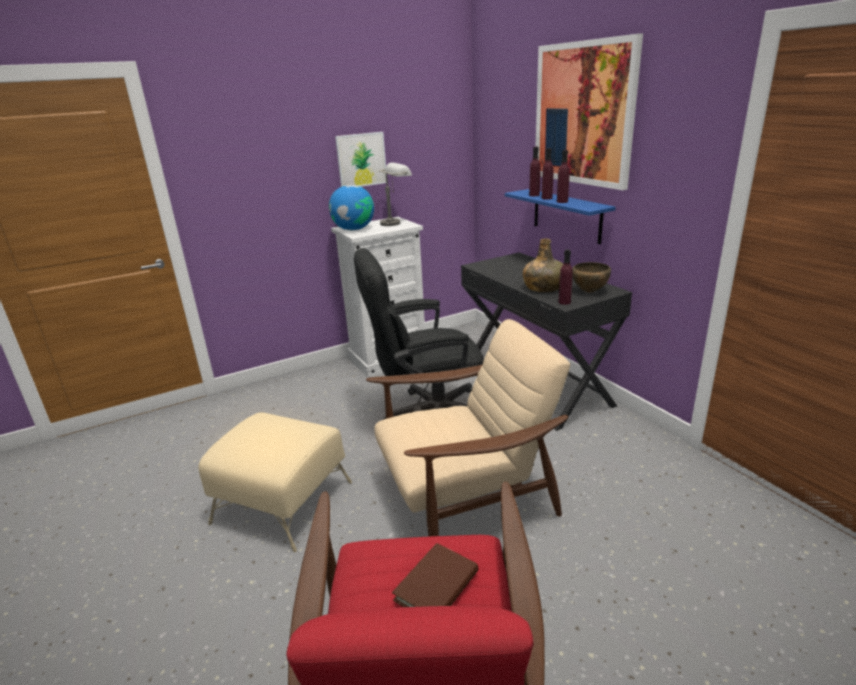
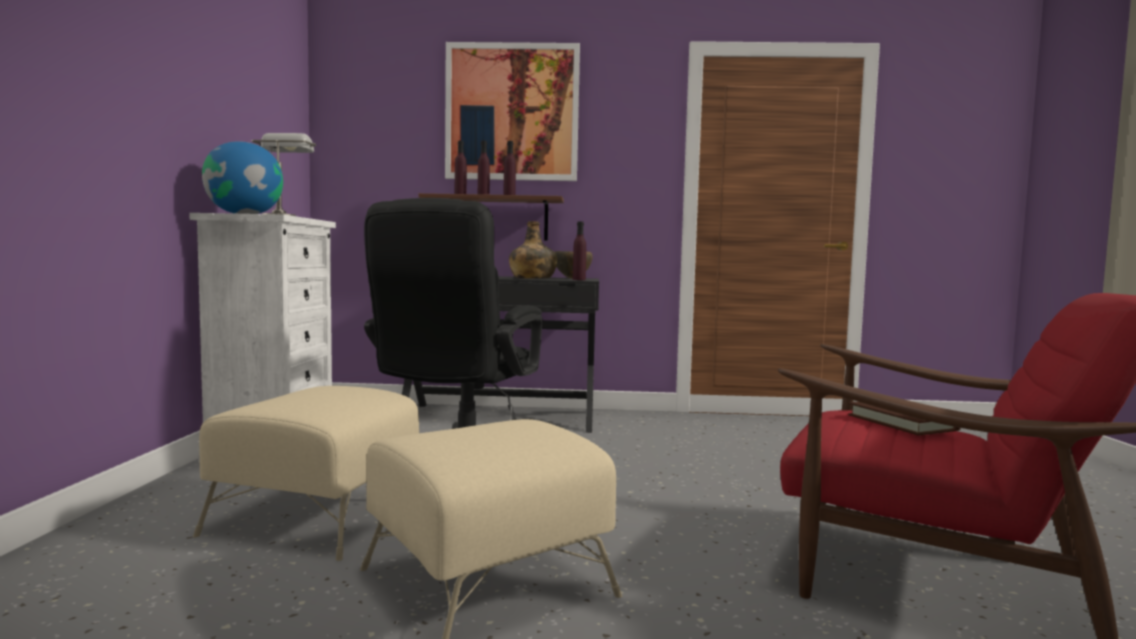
camera: 60 degrees left, 20 degrees down
picture [335,132,386,187] -> none
beige armchair [366,319,570,536] -> none
blue shelf [505,189,616,244] -> brown shelf [419,193,564,241]
none -> beige ottoman [193,386,419,561]

